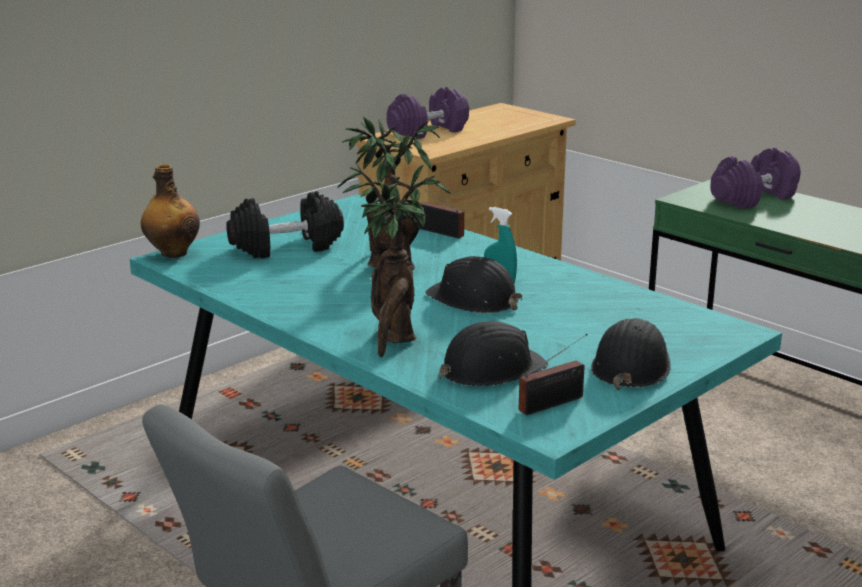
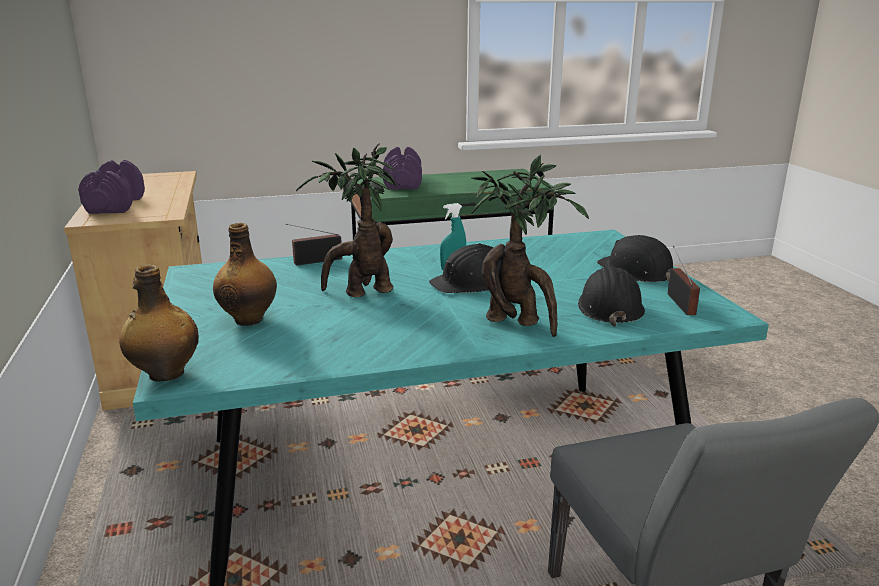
camera: 60 degrees left, 0 degrees up
black dumbbell [226,191,344,258] -> bottle [213,223,277,326]

